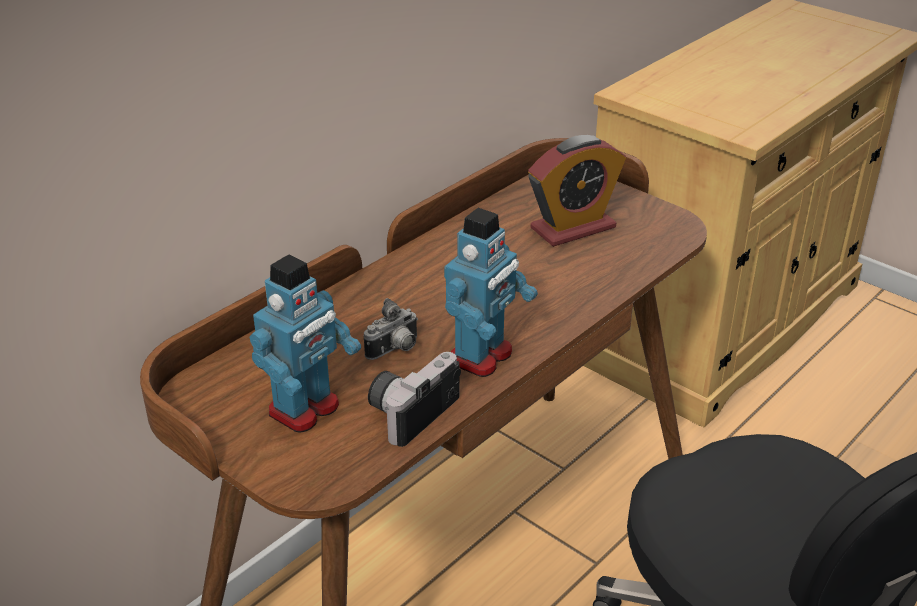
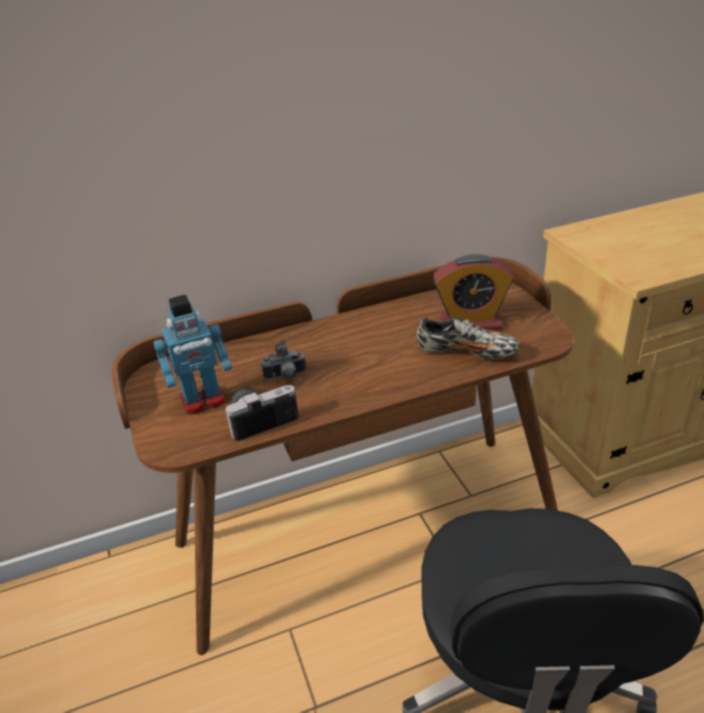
camera: 30 degrees right, 0 degrees up
toy robot [444,208,538,377] -> none
none -> shoe [417,317,520,359]

